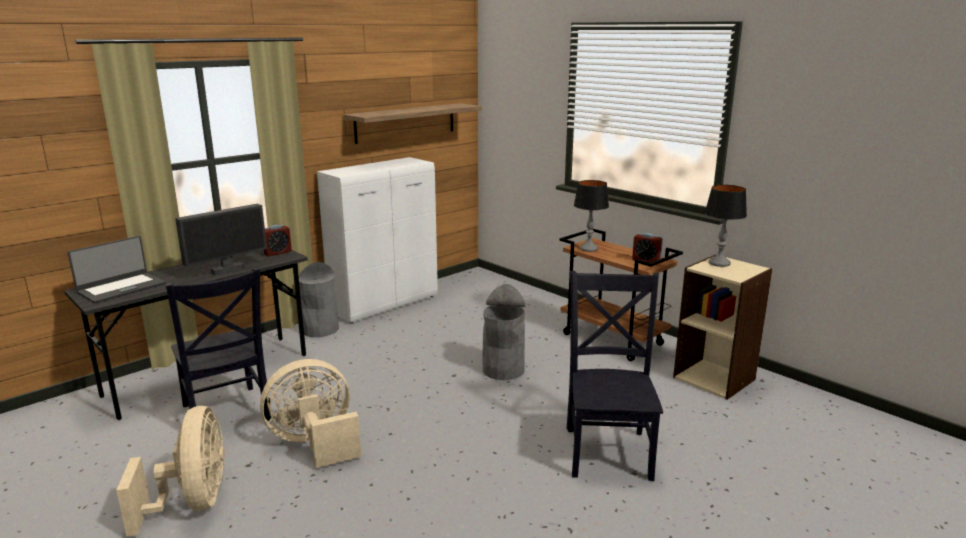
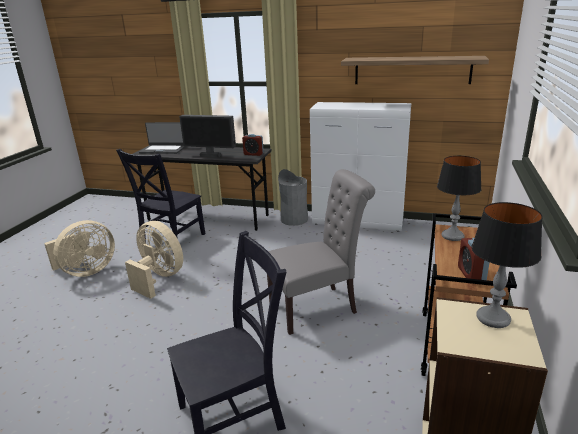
camera: 60 degrees right, 5 degrees up
grey trash can [482,284,525,380] -> grey chair [267,169,375,335]

